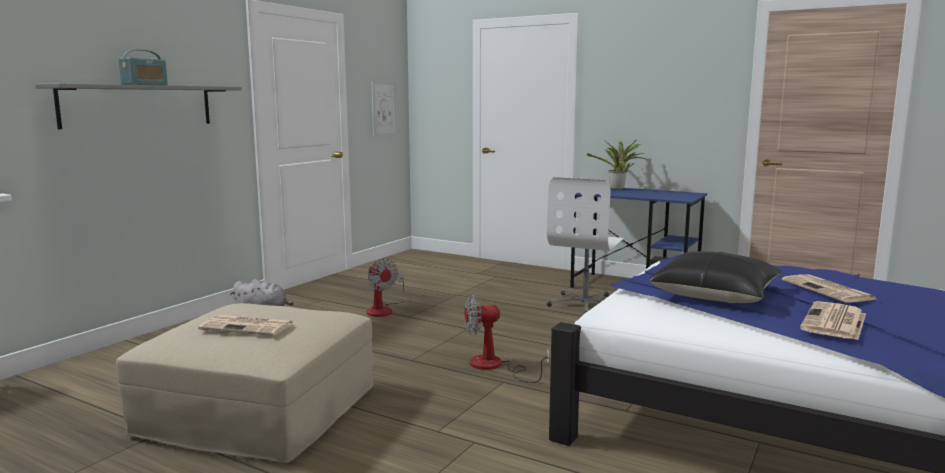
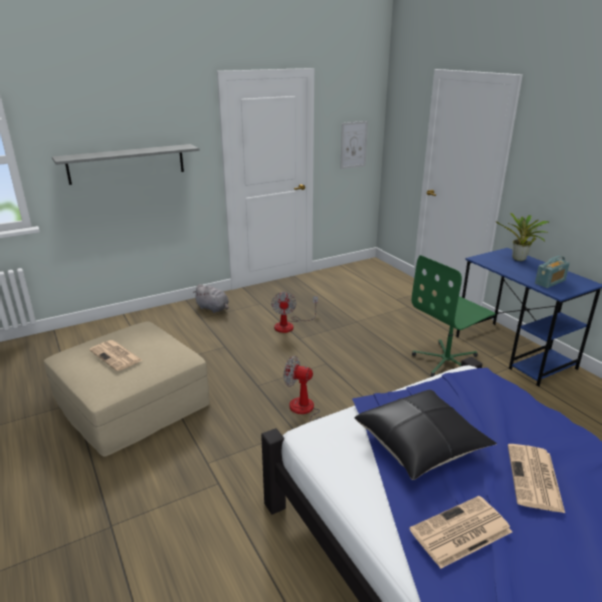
camera: 30 degrees right, 15 degrees up
radio [118,49,168,85] -> radio moved to [535,256,570,288]
white office chair [547,177,624,313] -> green office chair [412,255,495,377]

